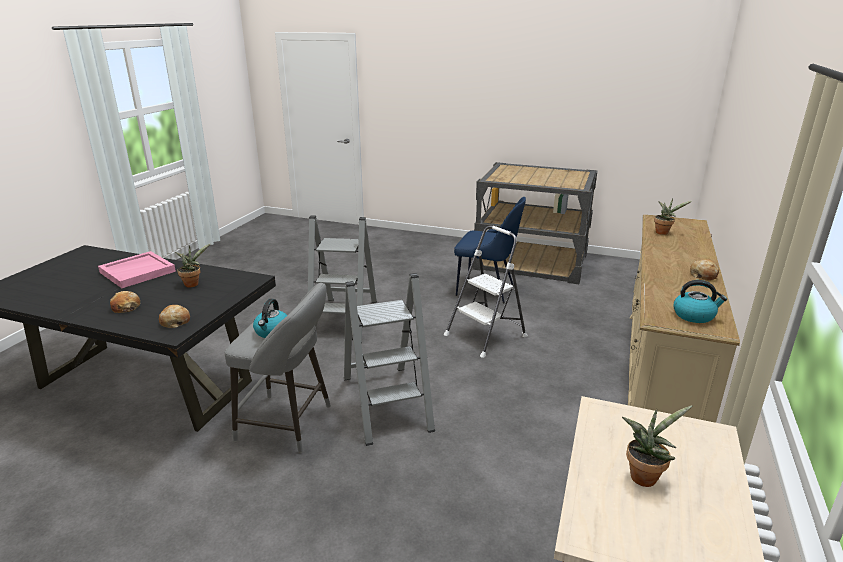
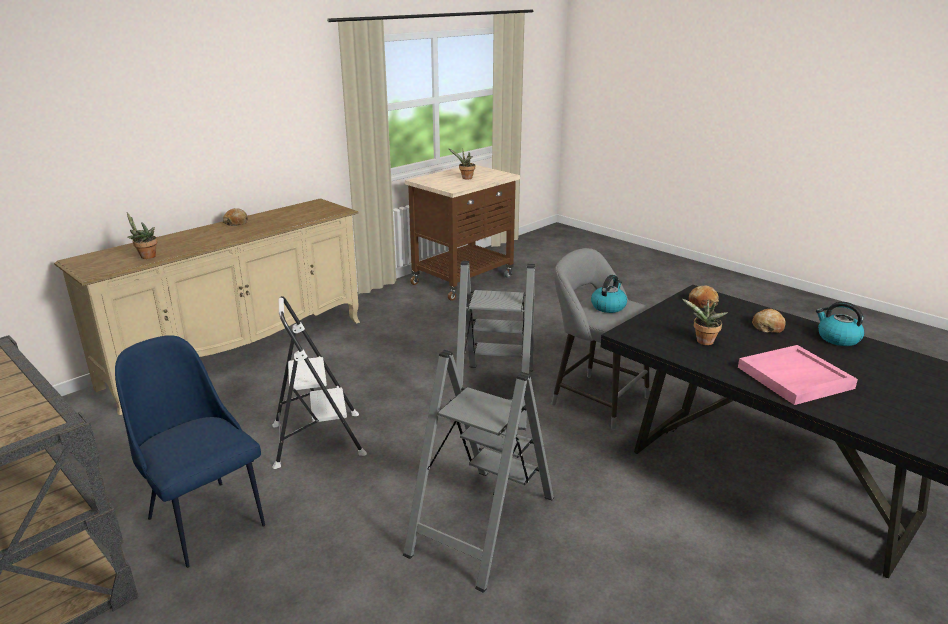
camera: 155 degrees left, 0 degrees up
kettle [673,280,727,323] -> kettle moved to [816,302,865,346]

